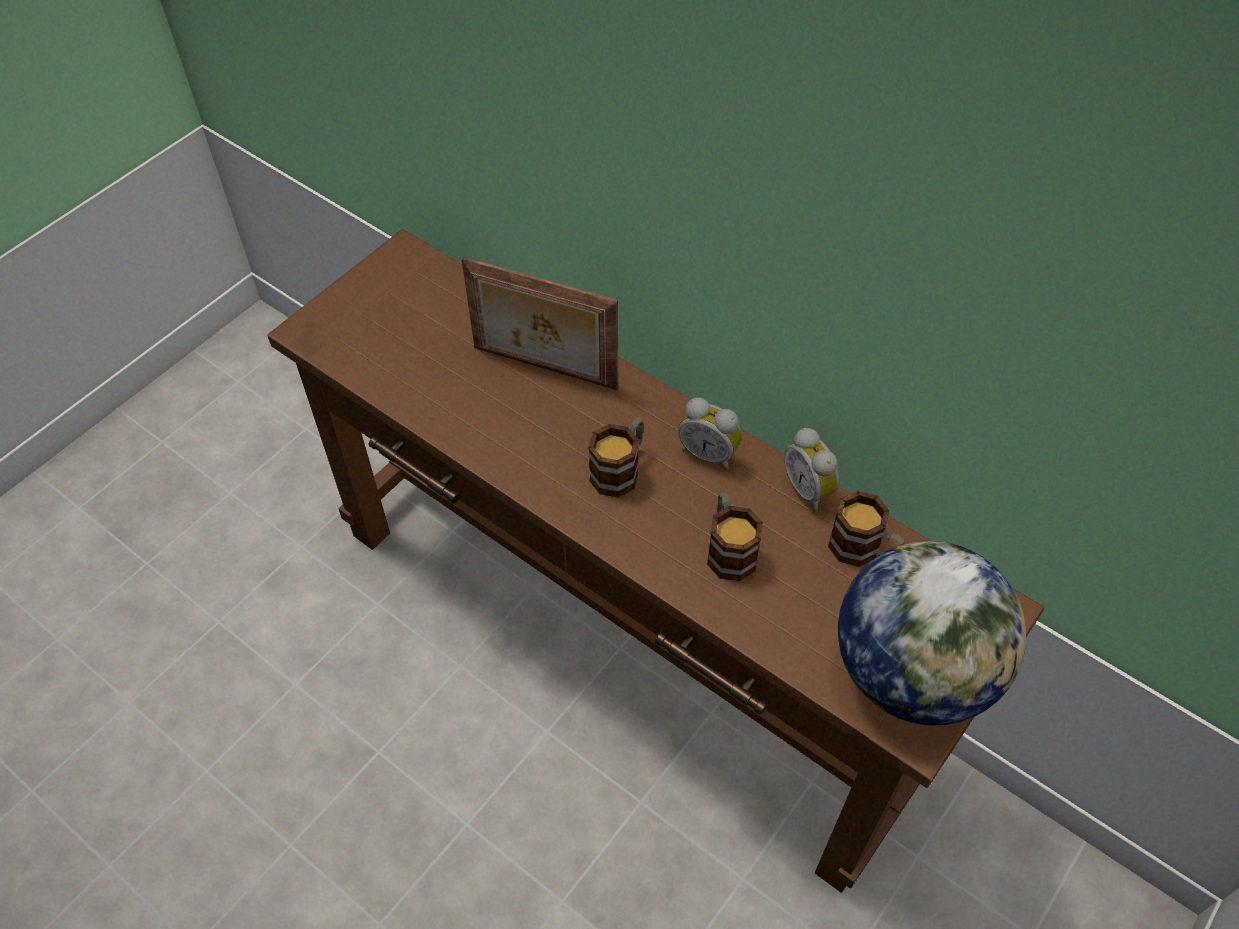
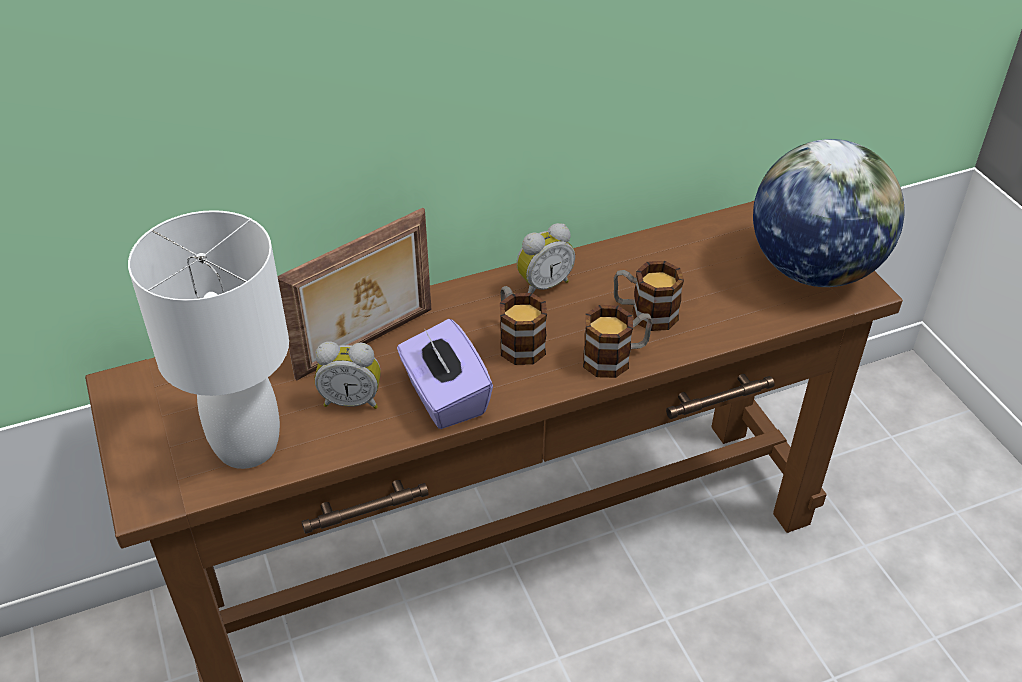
camera: 60 degrees left, 10 degrees down
alarm clock [784,428,840,512] -> alarm clock moved to [315,341,381,409]
mug [828,491,905,567] -> mug moved to [583,305,653,378]
none -> white table lamp [128,210,289,469]
none -> purple tissue box [397,319,493,429]

